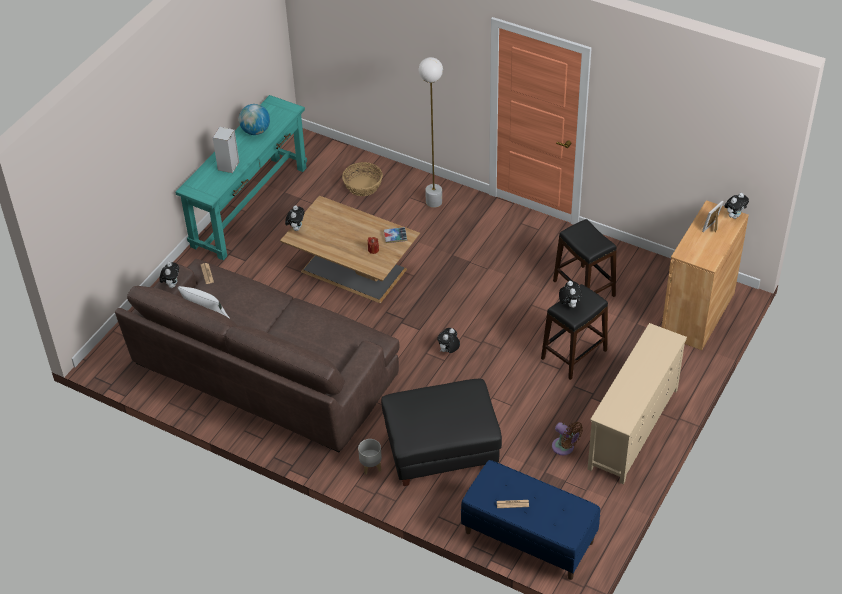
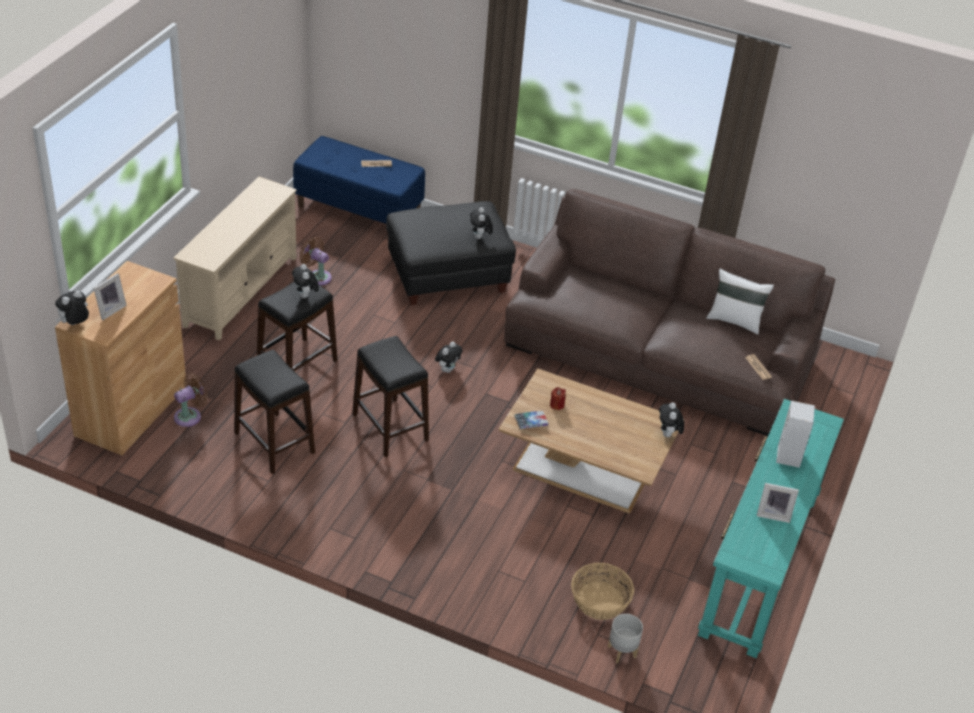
camera: 170 degrees right, 5 degrees down
plush toy [160,262,179,288] -> plush toy moved to [470,207,493,239]
globe [239,104,270,135] -> picture frame [757,483,799,523]
grey planter [358,439,382,475] -> grey planter moved to [608,614,643,663]
white floor lamp [419,57,443,208] -> none
none -> brown fan [174,373,208,427]
none -> black stool [352,336,429,457]

